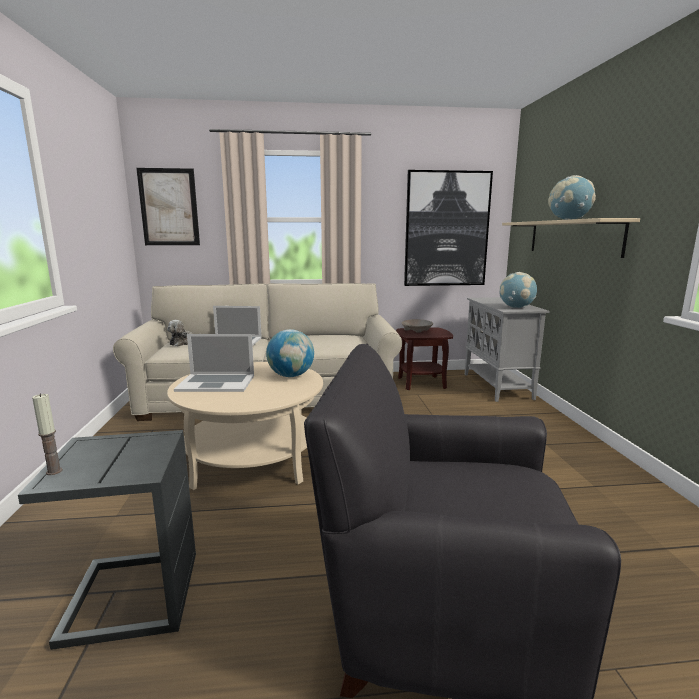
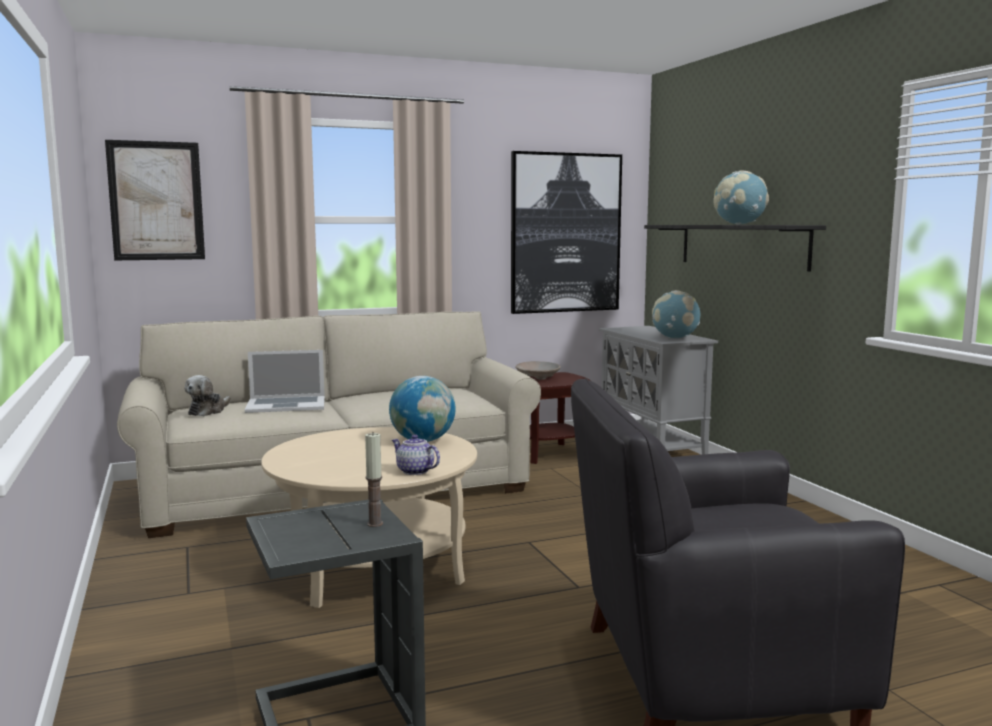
camera: 15 degrees left, 5 degrees down
candle [32,393,63,475] -> candle moved to [365,433,383,527]
laptop [174,334,254,392] -> none
beige shelf [502,218,640,258] -> black shelf [644,225,826,271]
none -> teapot [392,435,440,475]

